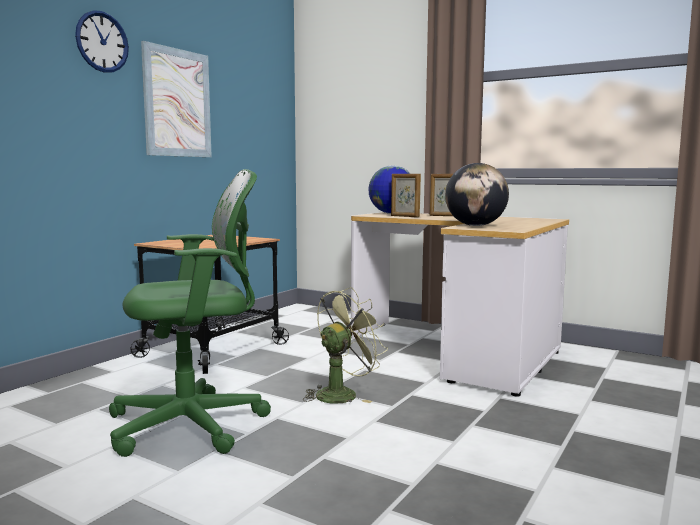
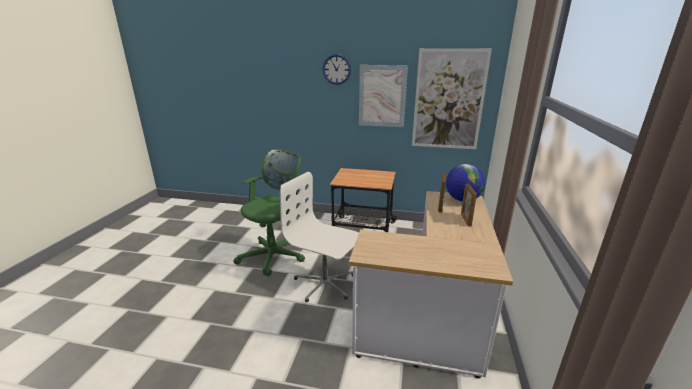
camera: 70 degrees right, 15 degrees up
green office chair [109,169,271,457] -> green office chair turned 105 degrees counterclockwise [233,149,305,276]
green fan [303,287,388,404] -> white office chair [280,172,359,302]
globe [445,163,509,226] -> none
none -> picture [412,48,492,149]

